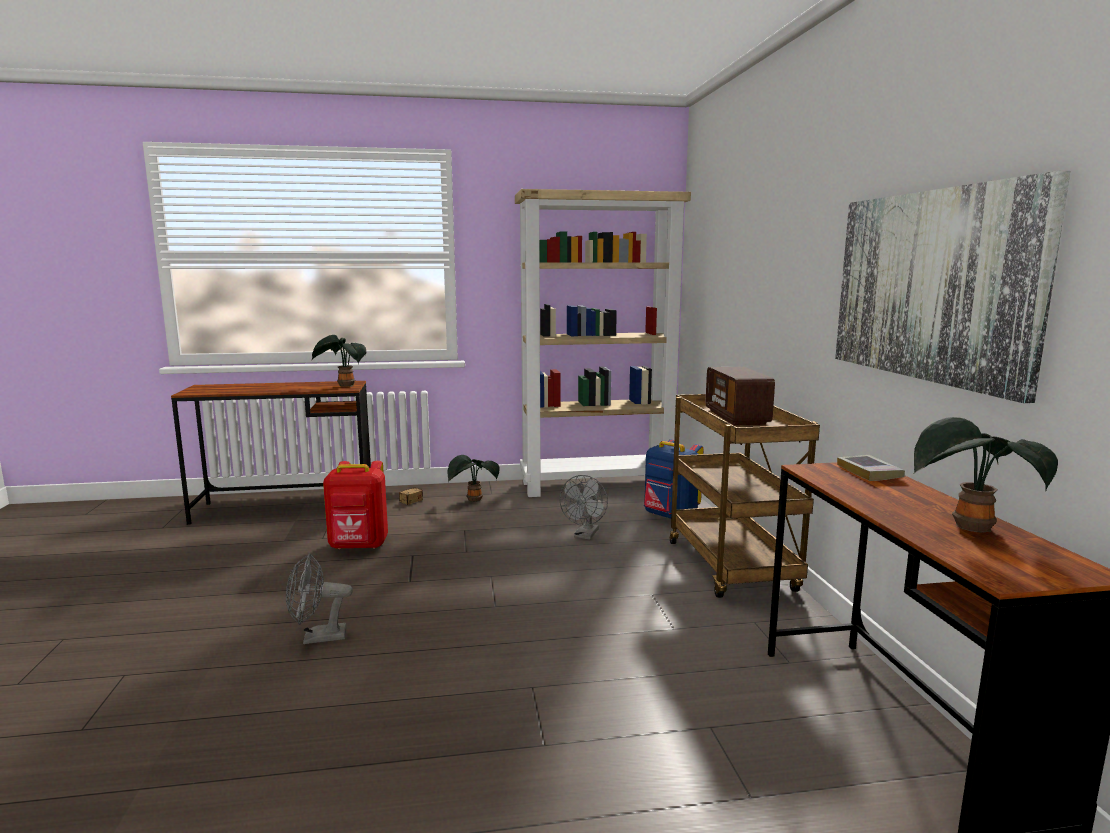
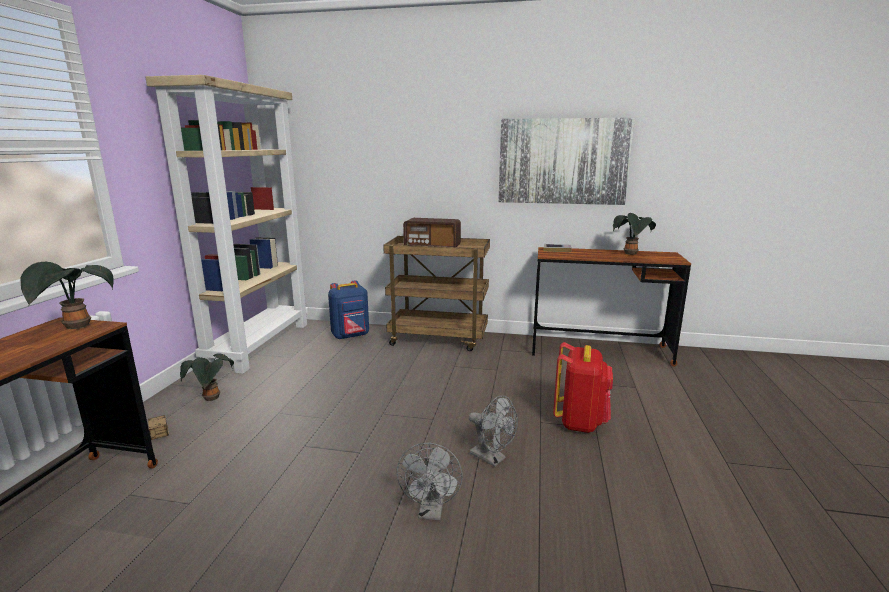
camera: 70 degrees left, 5 degrees up
red backpack [323,461,388,550] -> red backpack moved to [553,342,613,433]
grey fan [559,475,608,540] -> grey fan moved to [469,395,518,467]

